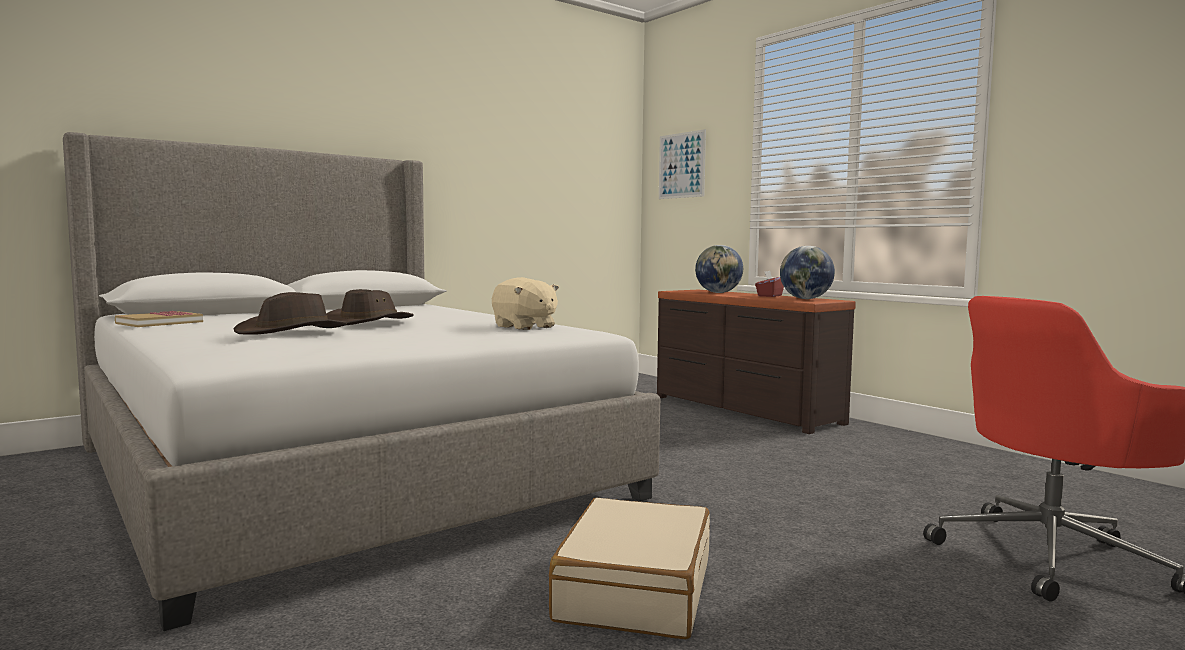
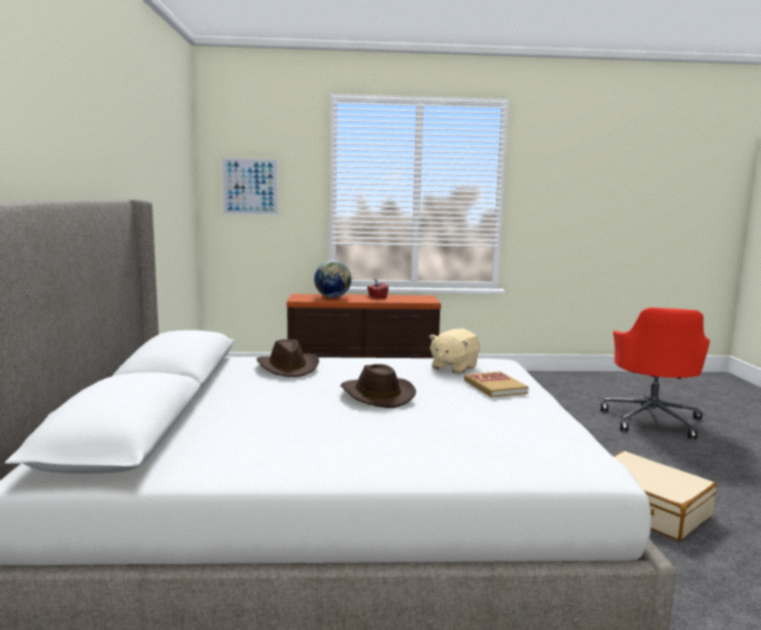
camera: 55 degrees left, 5 degrees up
book [115,311,203,327] -> book moved to [464,371,529,398]
brown hat [233,292,347,335] -> brown hat moved to [256,339,319,377]
beige plush toy [492,277,559,330] -> beige plush toy turned 135 degrees clockwise [429,329,480,374]
globe [780,246,835,299] -> none

